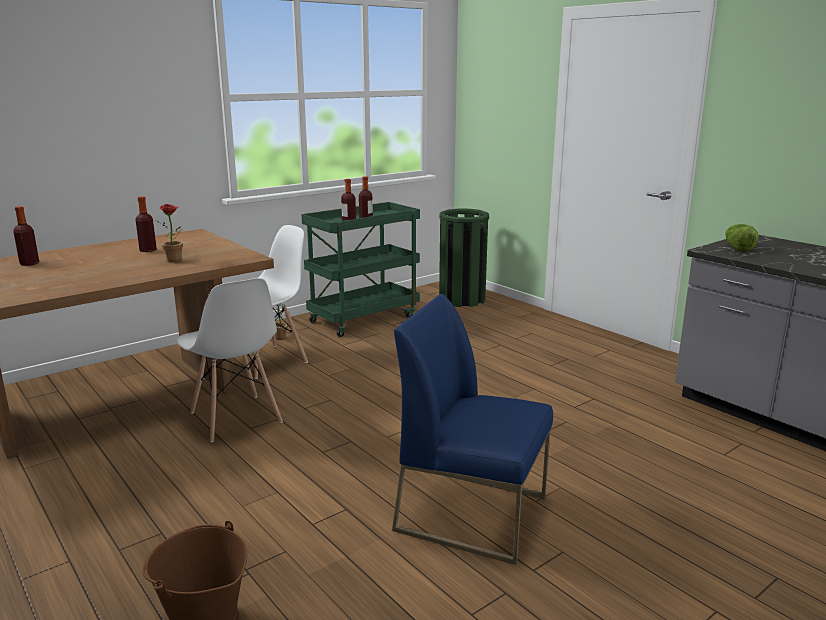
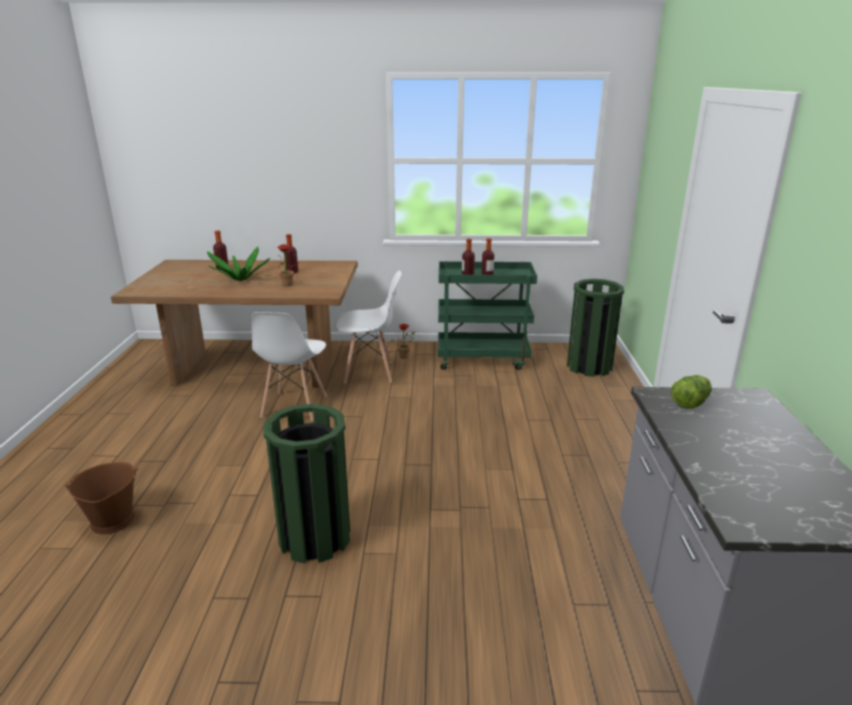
camera: 40 degrees right, 5 degrees up
blue chair [392,294,553,565] -> green trash can [263,404,350,564]
none -> potted plant [207,246,270,281]

